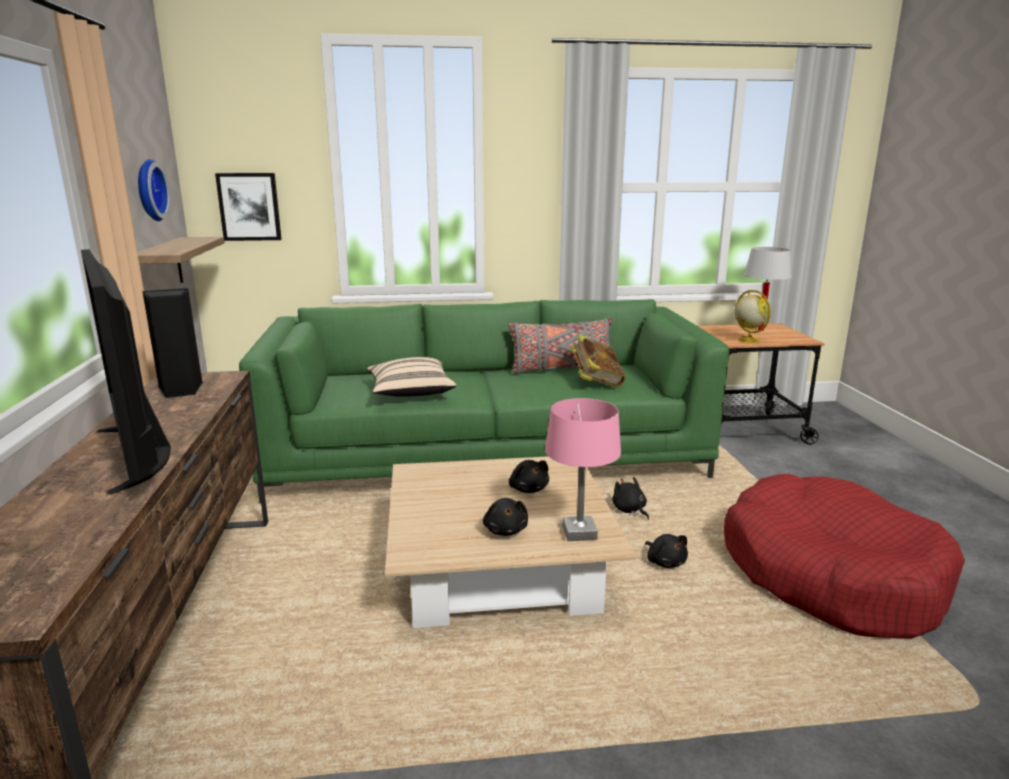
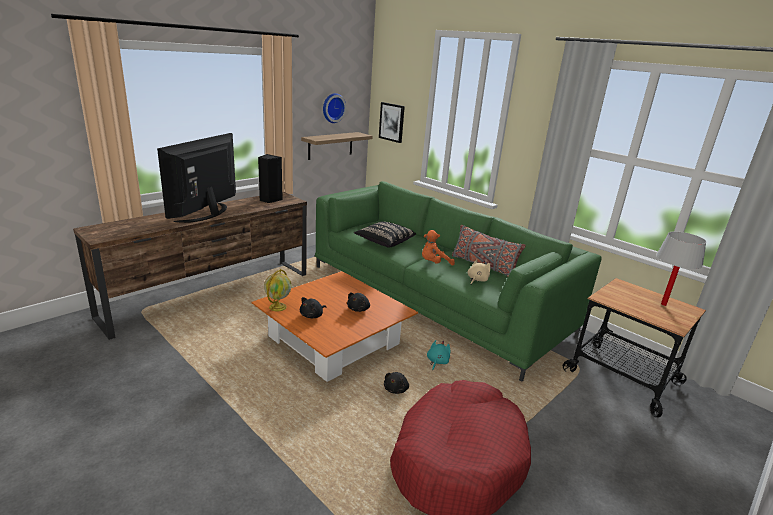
camera: 50 degrees right, 5 degrees up
beige pillow [367,357,456,397] -> black pillow [354,222,416,248]
beige coffee table [385,456,636,628] -> orange coffee table [252,271,418,382]
pink table lamp [545,398,621,541] -> none
book [570,334,625,387] -> beige plush toy [467,259,490,284]
black plush toy [612,477,649,520] -> turquoise plush toy [427,340,450,371]
globe [734,290,771,343] -> globe moved to [264,269,291,312]
none -> orange plush toy [422,230,455,266]

